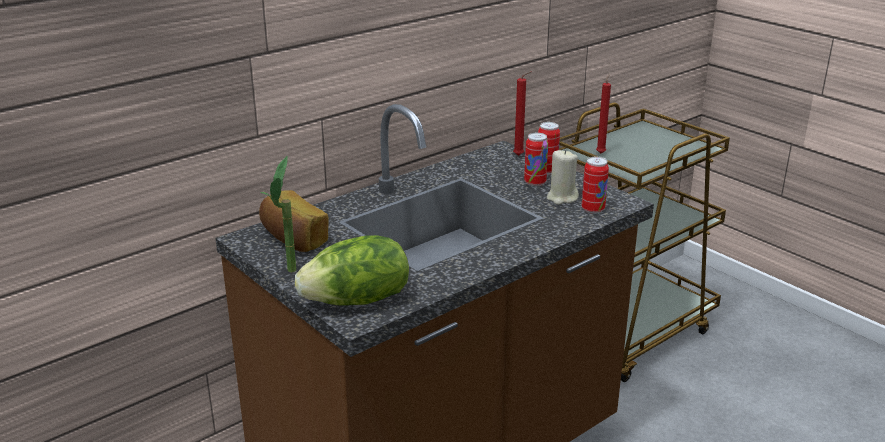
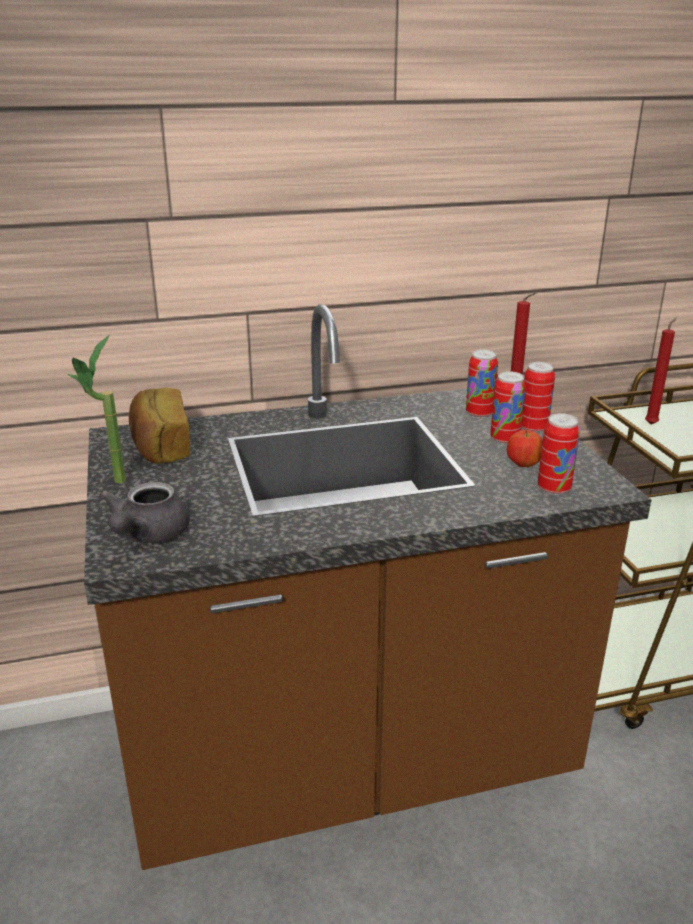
camera: 25 degrees right, 0 degrees up
lettuce [295,235,409,306] -> grey teapot [99,482,190,543]
beige candle [547,150,579,205] -> apple [507,430,543,467]
none -> can [466,350,498,418]

